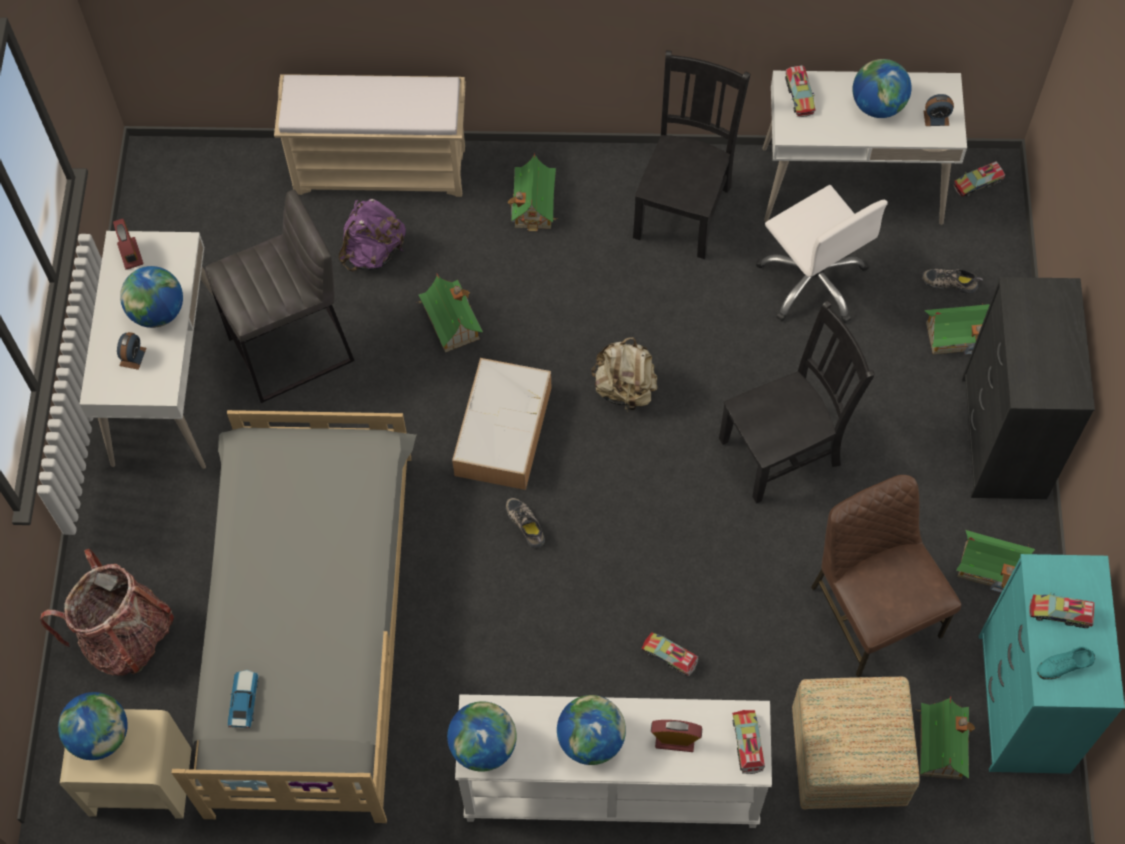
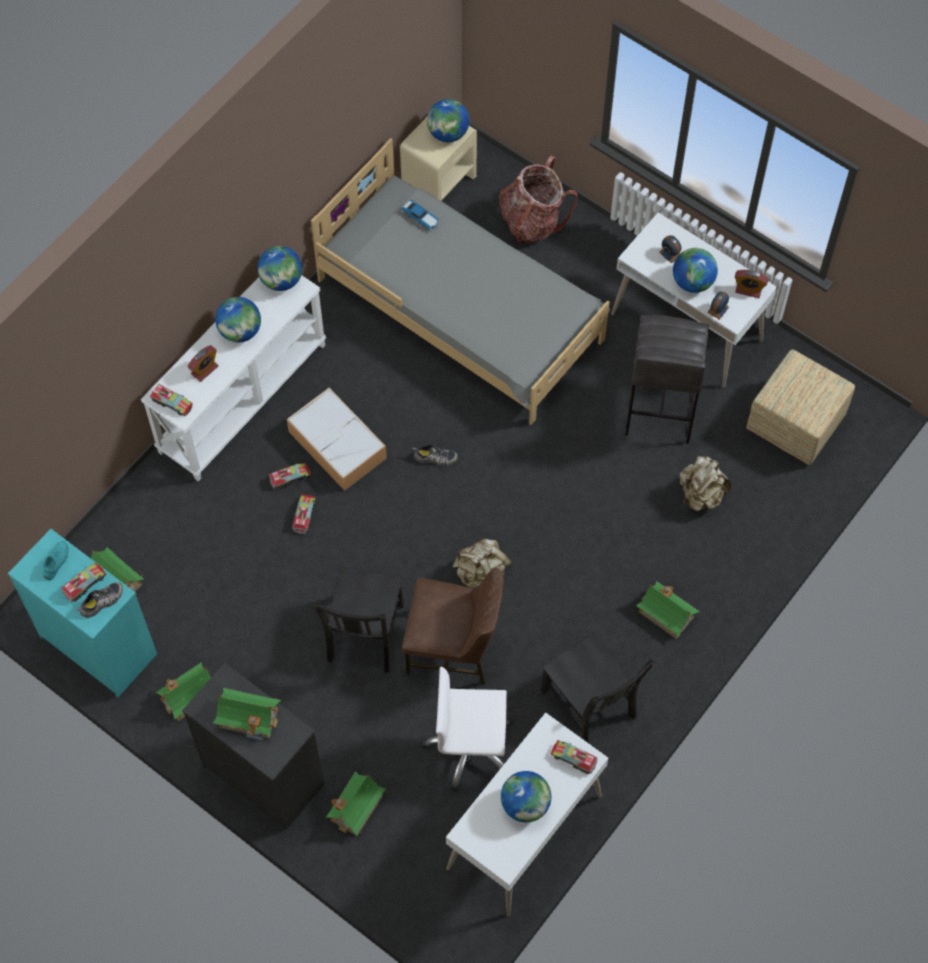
camera: 125 degrees right, 0 degrees up
beige bench [274,74,466,197] -> none
purple backpack [339,199,406,271] -> beige backpack [680,456,731,511]
toy house [417,274,483,352] -> toy house moved to [213,688,281,741]
storage box [452,358,552,490] -> storage box moved to [287,388,387,491]
ottoman [792,677,920,809] -> ottoman moved to [746,350,855,465]
brown chair [811,475,961,677] -> brown chair moved to [402,568,505,684]
shoe [922,269,983,294] -> shoe moved to [77,582,123,618]
alarm clock [923,94,954,126] -> alarm clock moved to [707,292,729,320]
toy truck [954,161,1005,197] -> toy truck moved to [292,495,316,534]

